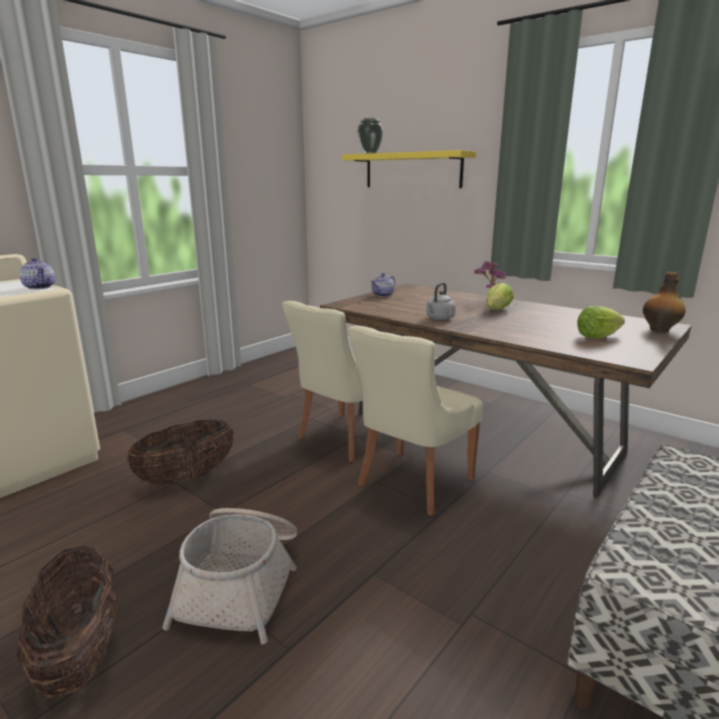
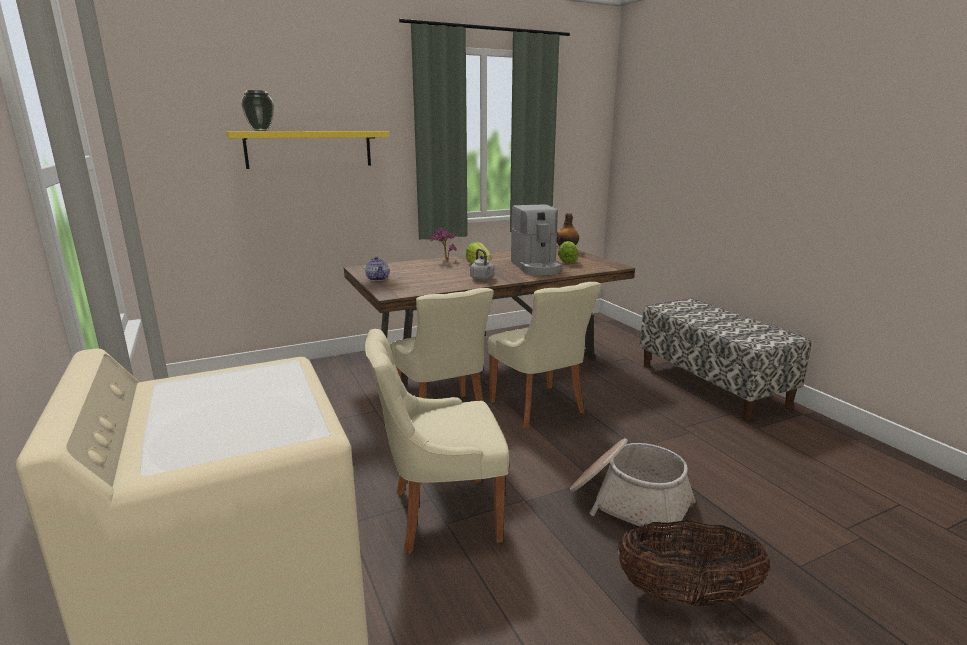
camera: 65 degrees left, 0 degrees up
teapot [19,258,55,289] -> none
basket [127,420,234,485] -> beige chair [365,329,510,555]
none -> coffee machine [511,204,562,275]

